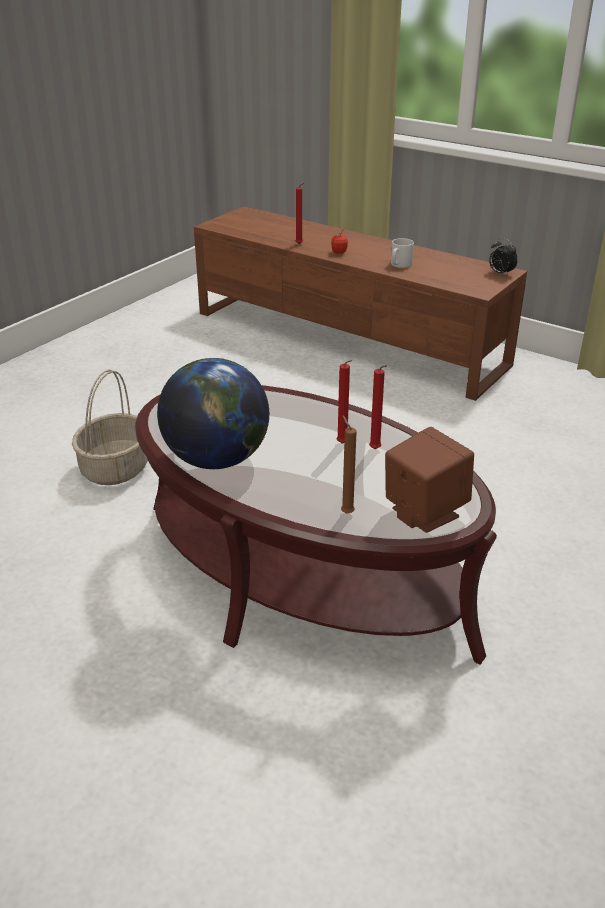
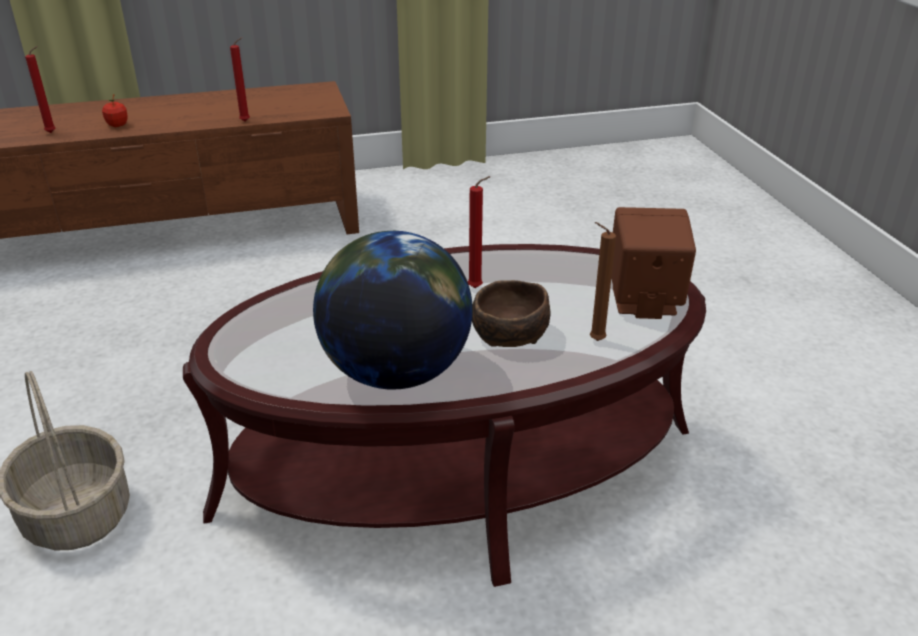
camera: 50 degrees left, 0 degrees up
red candle [369,365,387,449] -> red candle moved to [230,37,250,122]
grey mug [391,238,414,268] -> none
alarm clock [489,238,518,275] -> none
none -> brown bowl [472,280,551,347]

